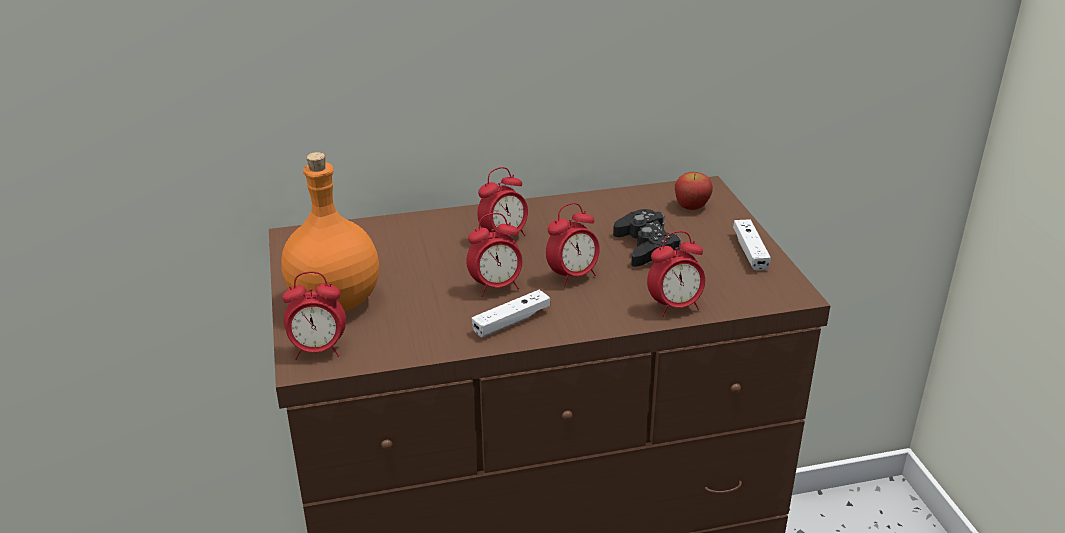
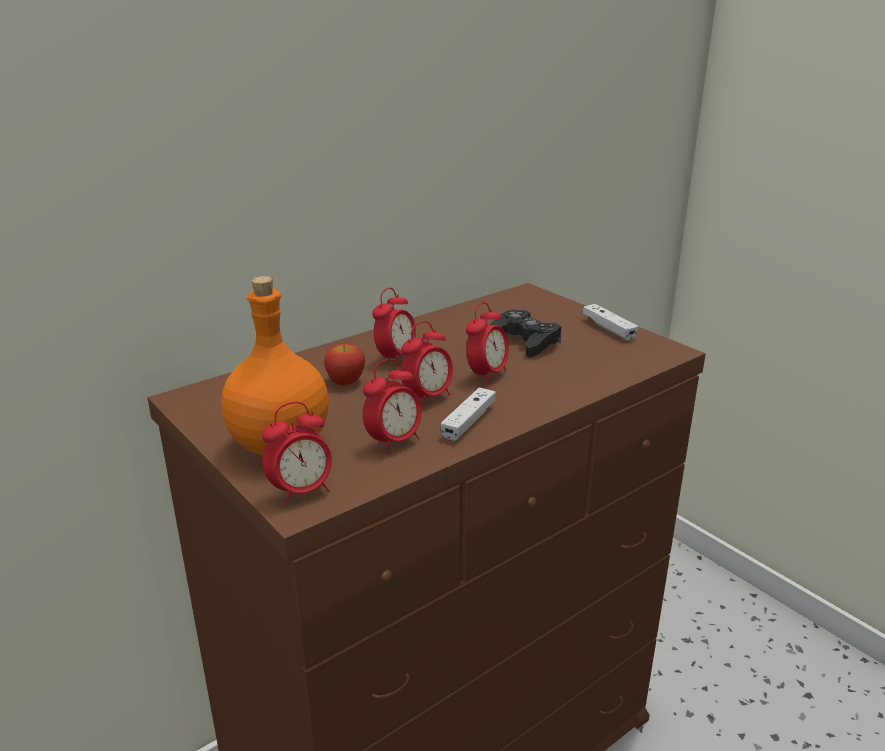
camera: 25 degrees left, 5 degrees down
alarm clock [647,231,705,317] -> alarm clock moved to [363,359,422,454]
apple [675,172,713,210] -> apple moved to [324,344,365,385]

